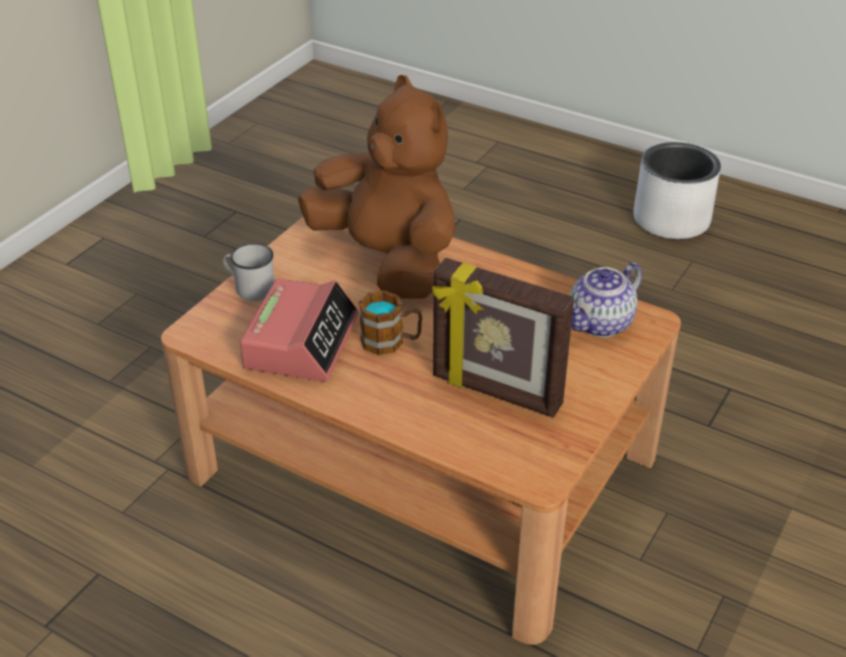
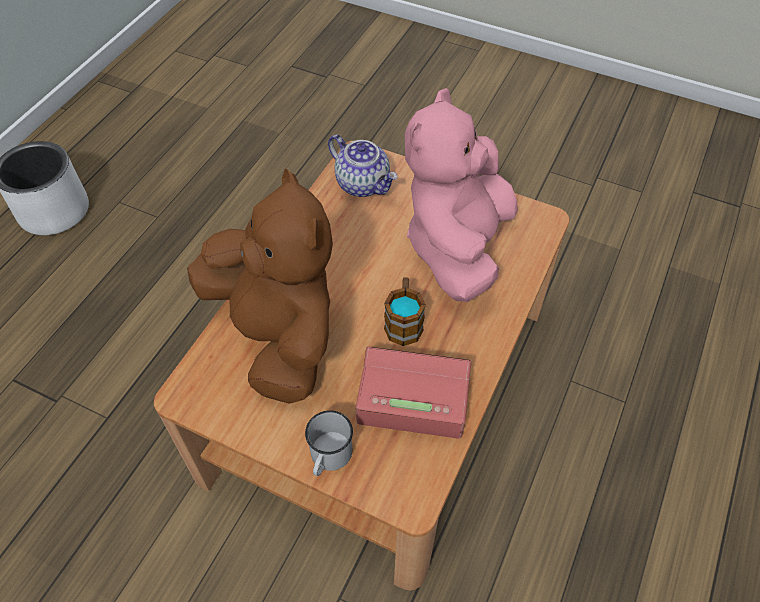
camera: 95 degrees left, 15 degrees up
brown plush toy [298,75,456,299] -> brown plush toy turned 105 degrees clockwise [187,169,333,404]
picture frame [432,258,574,418] -> pink plush toy [405,88,518,302]

